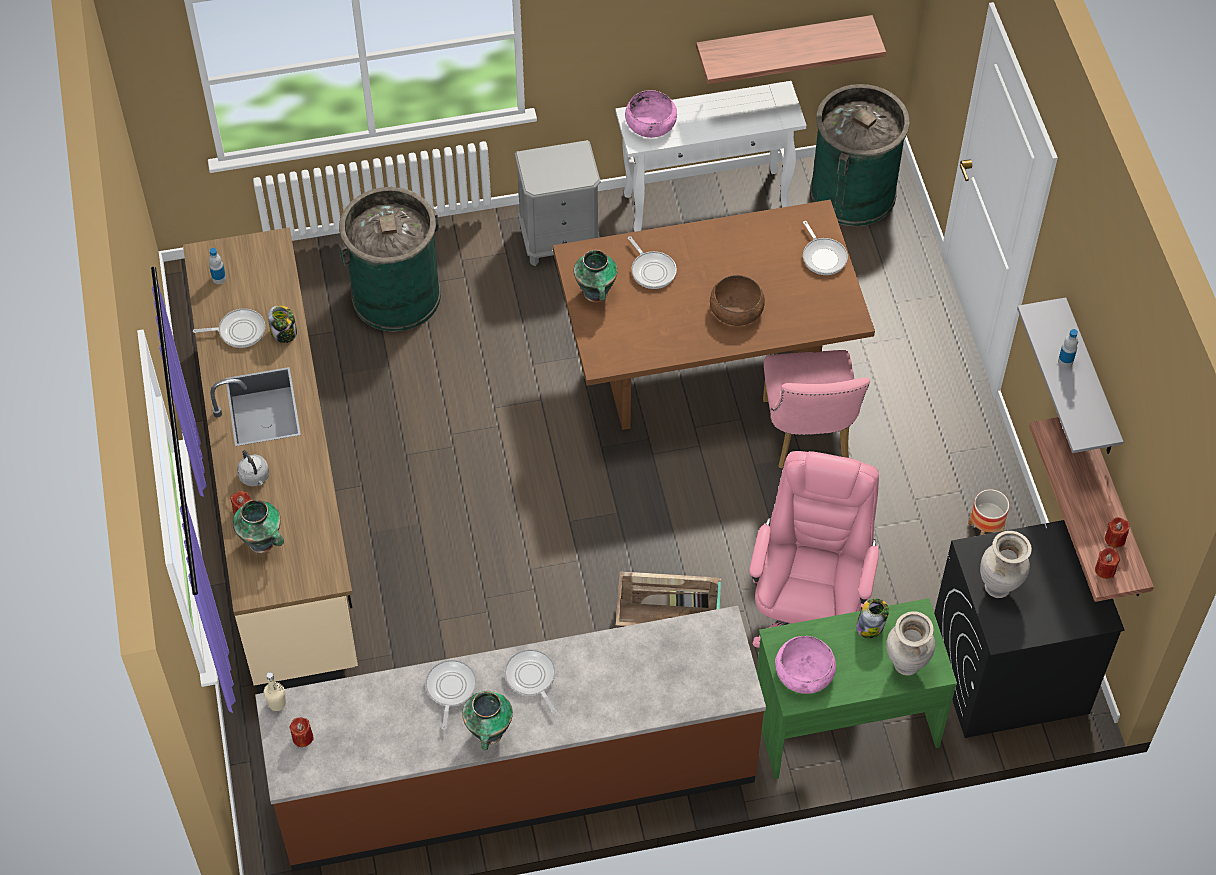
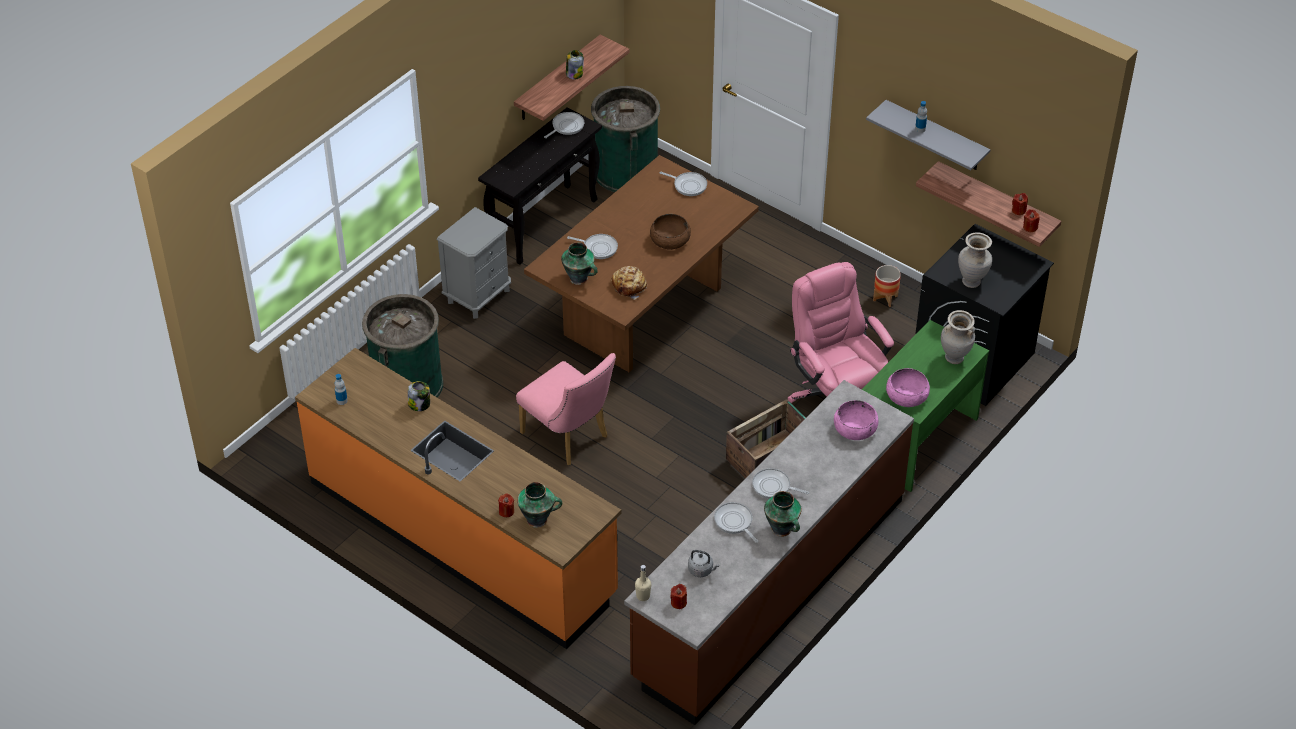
camera: 40 degrees left, 10 degrees down
beige counter [183,227,358,694] -> orange counter [295,348,622,649]
frying pan [193,309,265,348] -> frying pan moved to [544,112,584,138]
grey kettle [237,450,269,486] -> grey kettle moved to [688,550,719,577]
white console table [616,81,806,232] -> black console table [478,107,602,265]
pink bowl [625,90,677,138] -> pink bowl moved to [834,400,878,440]
pink chair [763,350,870,468] -> pink chair moved to [516,353,616,465]
jar [856,599,889,638] -> jar moved to [566,50,584,79]
none -> bread [611,266,647,300]

